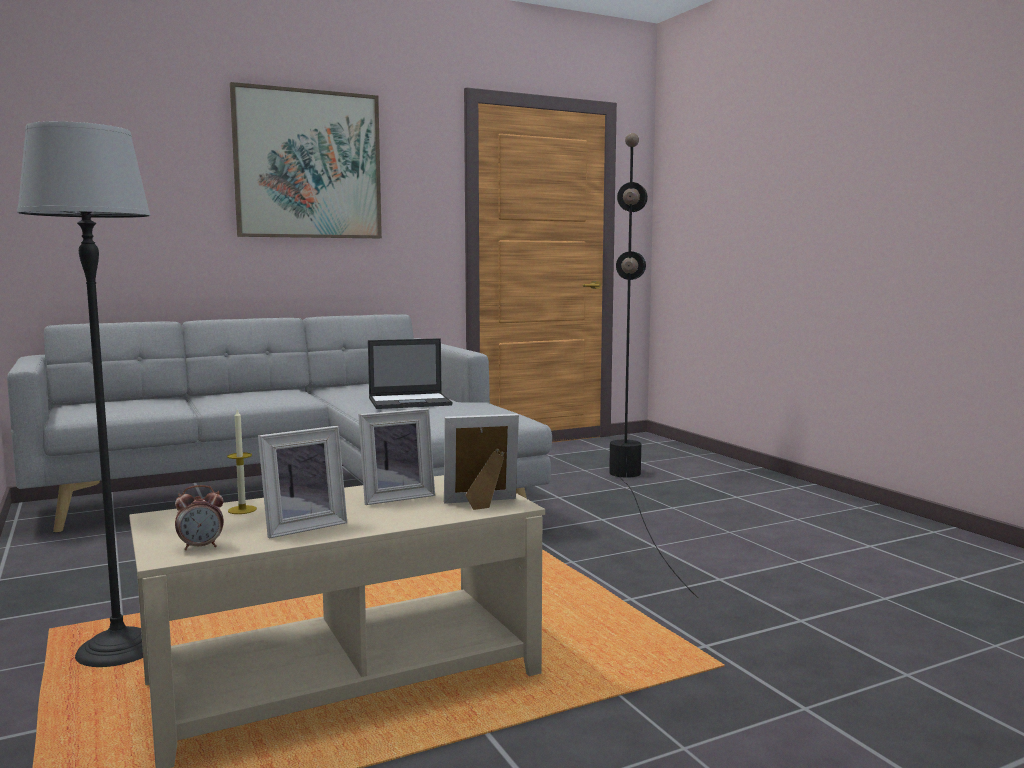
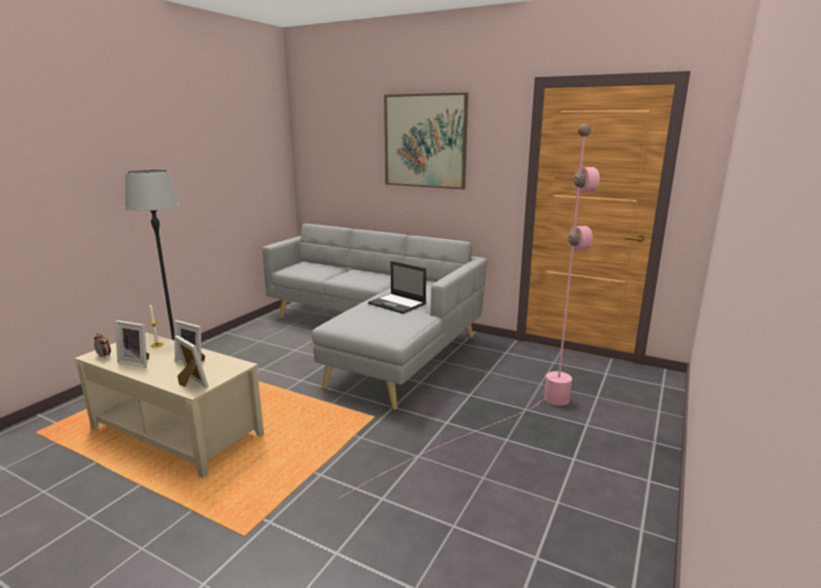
camera: 55 degrees right, 10 degrees up
black floor lamp [609,133,698,598] -> pink floor lamp [339,124,600,499]

